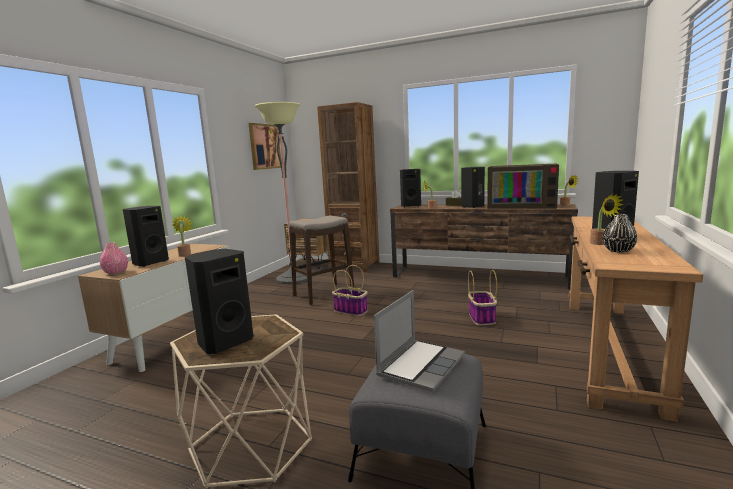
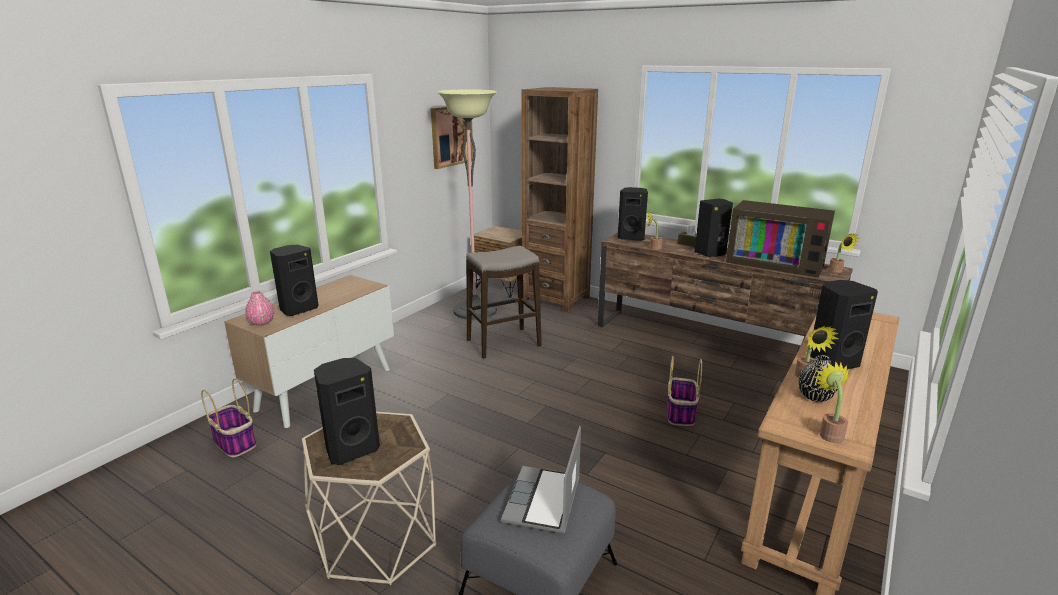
camera: 10 degrees right, 10 degrees up
potted plant [172,216,192,257] -> potted plant moved to [813,361,849,443]
basket [332,265,368,316] -> basket moved to [201,379,256,457]
laptop [374,290,465,392] -> laptop turned 150 degrees clockwise [501,426,581,534]

